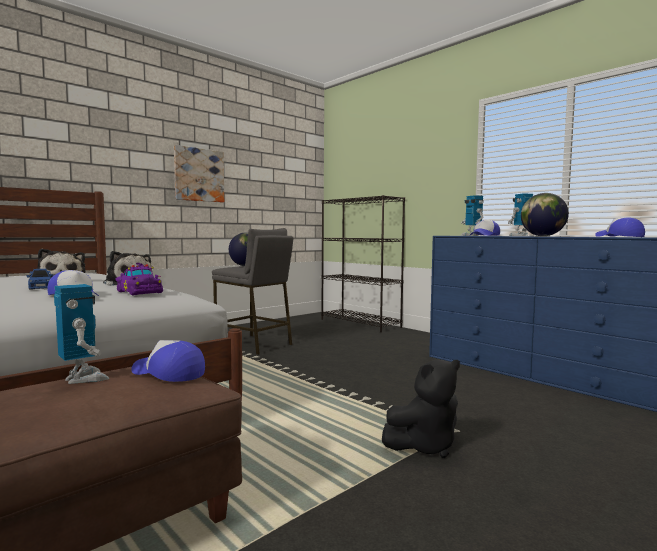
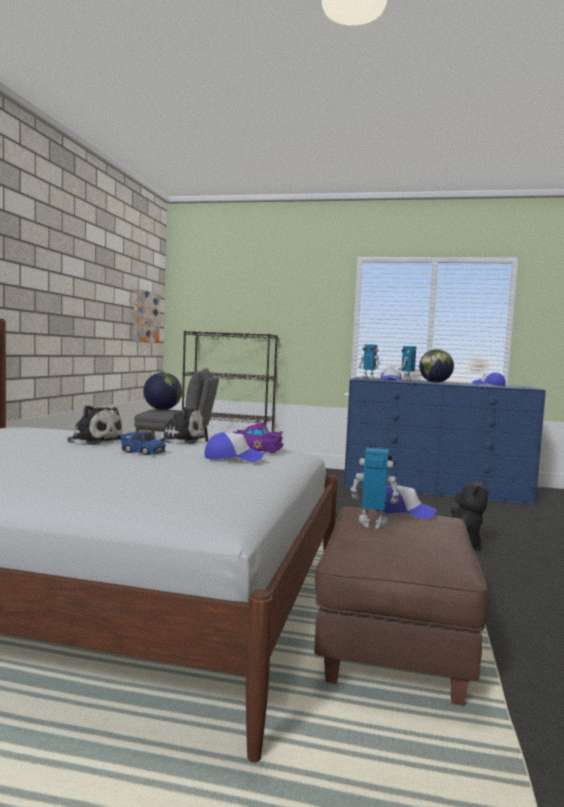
camera: 35 degrees left, 0 degrees up
cap [131,340,205,382] -> cap turned 150 degrees counterclockwise [374,485,437,519]
picture [174,145,224,202] -> picture moved to [133,289,160,343]

